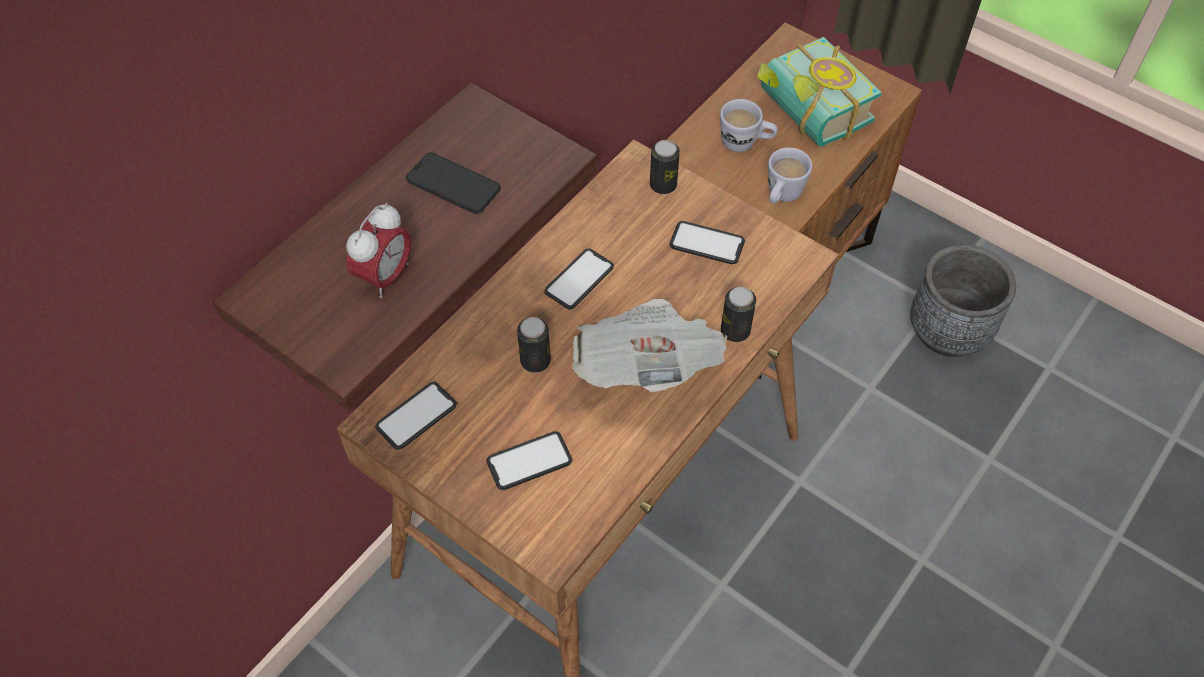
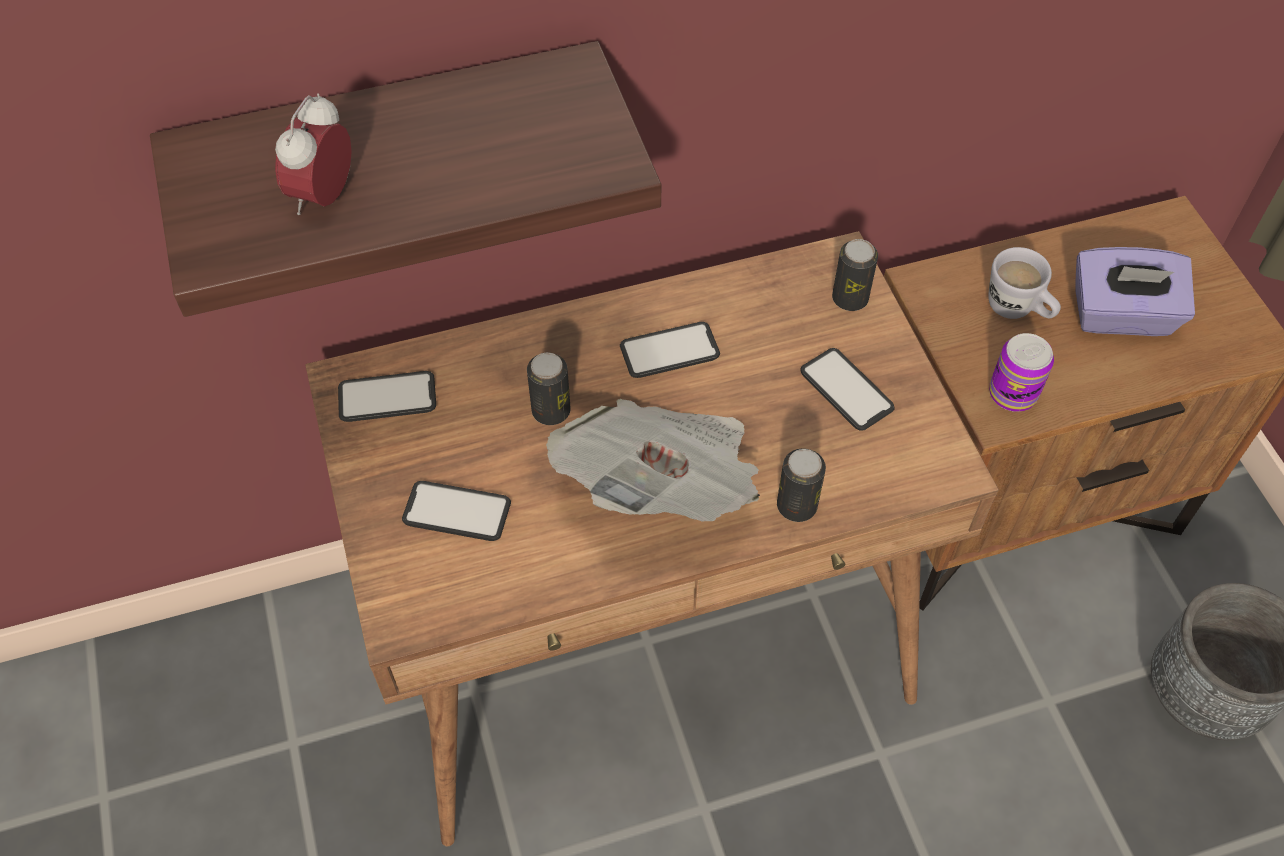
camera: 35 degrees right, 0 degrees up
alarm clock [346,203,411,298] -> alarm clock turned 135 degrees clockwise [275,93,352,215]
phone [406,152,501,214] -> none
book [757,37,882,147] -> purple tissue box [1075,247,1195,336]
white mug [768,147,812,204] -> can [989,333,1054,412]

